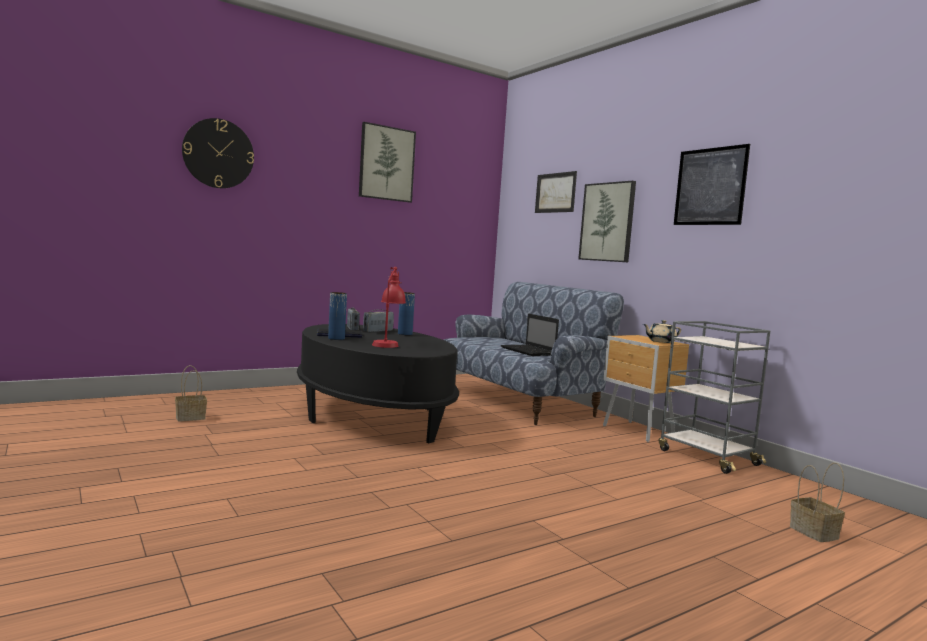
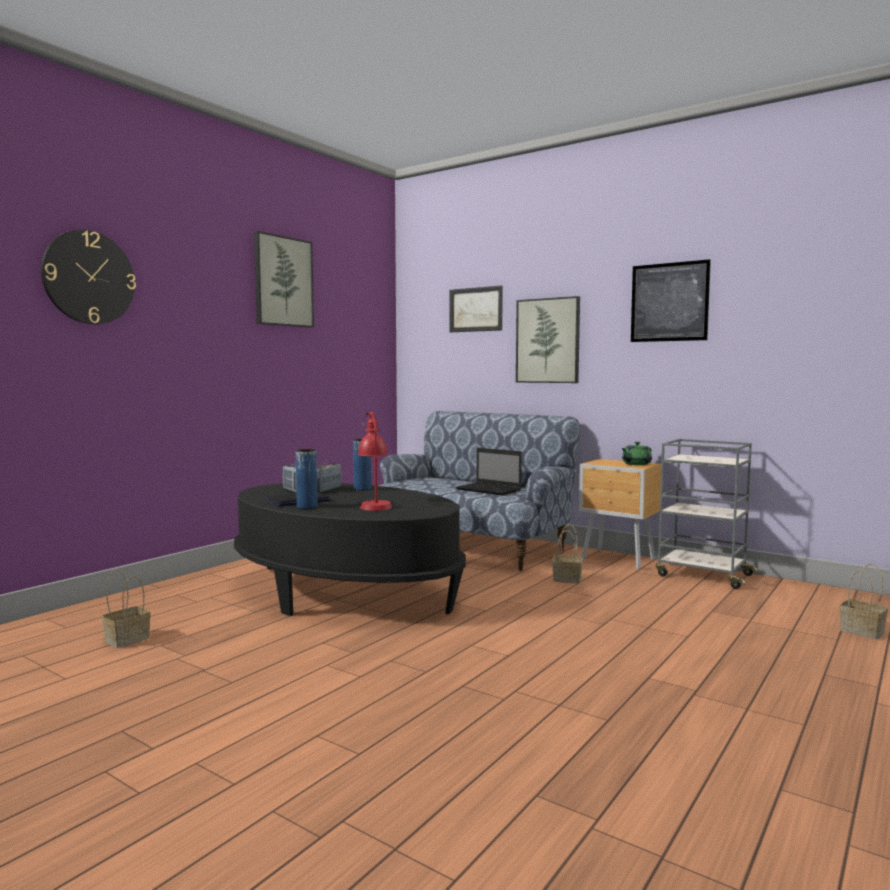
camera: 20 degrees left, 0 degrees up
beige teapot [643,320,681,343] -> green teapot [621,442,652,465]
none -> basket [552,524,583,583]

